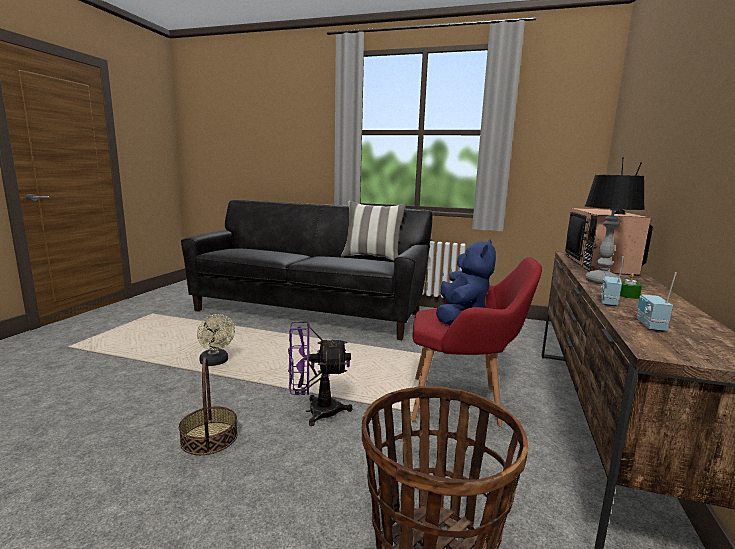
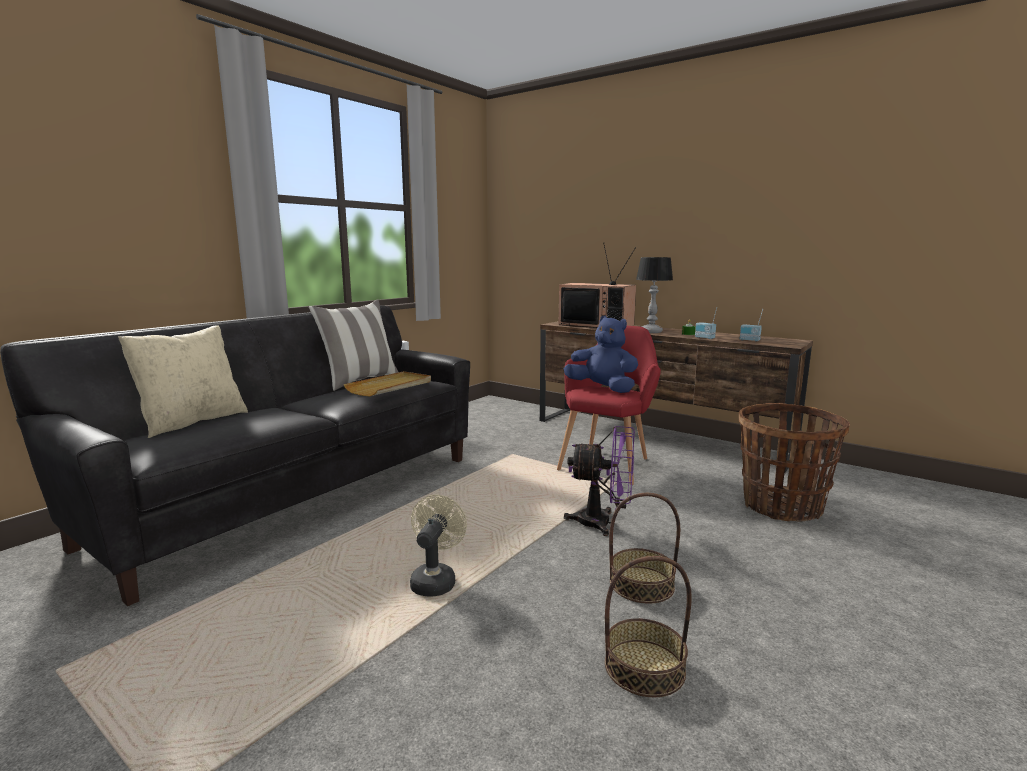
camera: 70 degrees left, 0 degrees up
beige fan [197,314,235,366] -> beige fan turned 60 degrees counterclockwise [410,495,467,597]
purple fan [288,321,352,426] -> purple fan turned 90 degrees counterclockwise [564,426,635,536]
none -> beige pillow [118,325,248,438]
none -> beige tray [343,371,431,397]
none -> basket [605,556,692,697]

